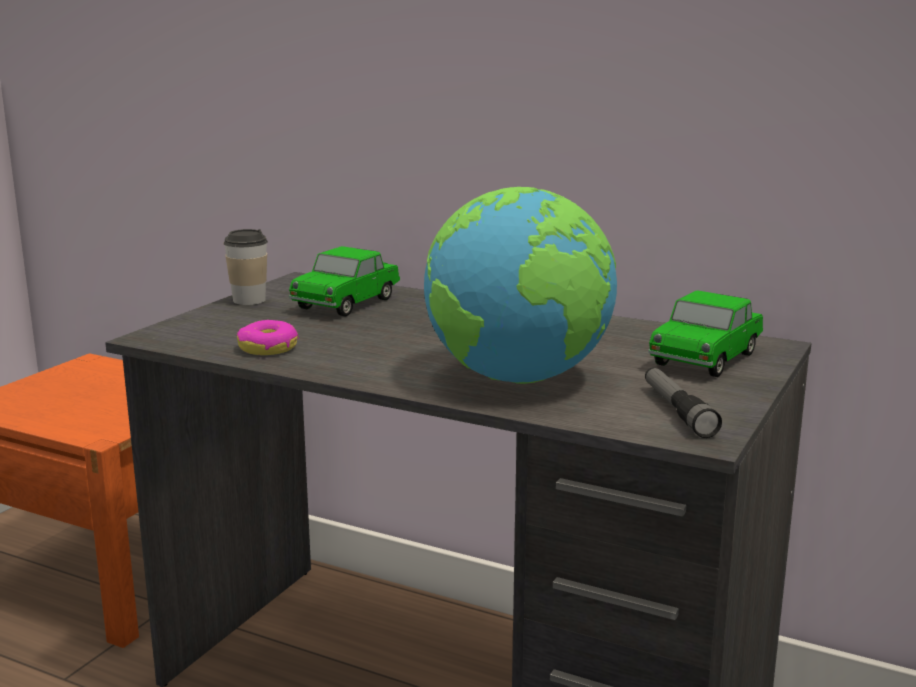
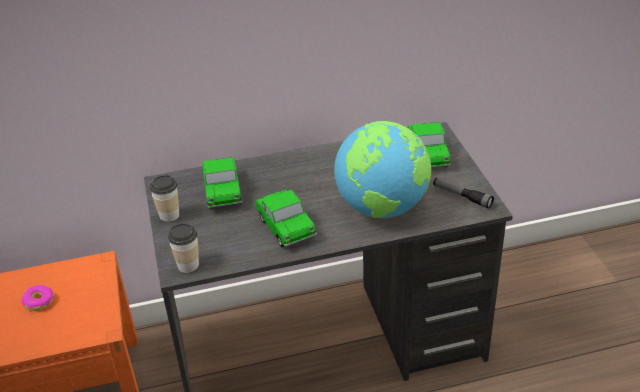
camera: 40 degrees left, 20 degrees up
donut [237,320,299,355] -> donut moved to [21,285,54,311]
none -> cup [168,223,199,273]
none -> toy car [255,190,317,247]

